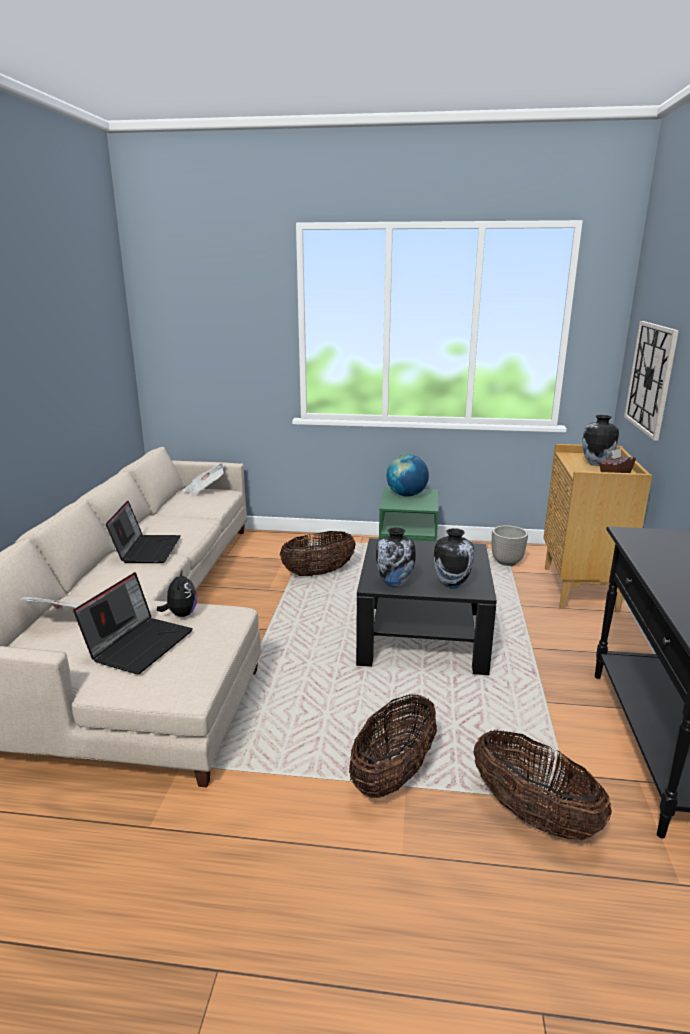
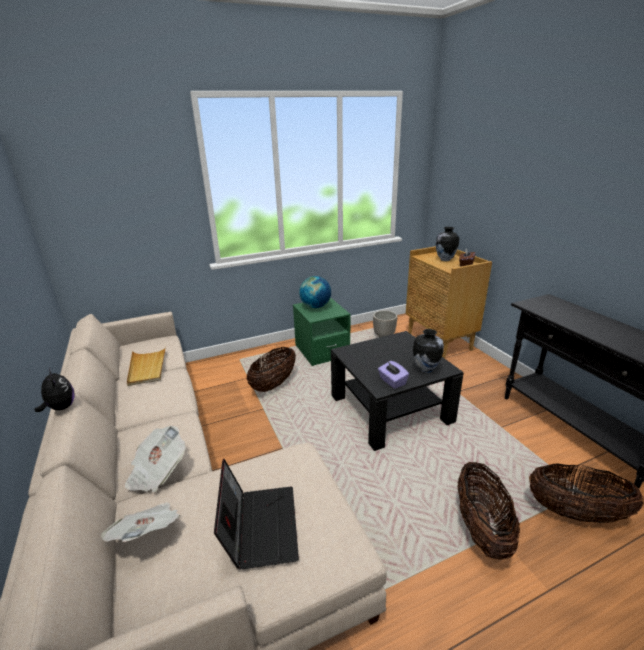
camera: 30 degrees left, 5 degrees up
laptop [106,501,181,563] -> none
plush toy [157,570,197,617] -> plush toy moved to [35,368,75,412]
newspaper [183,463,225,494] -> newspaper moved to [124,425,186,492]
vase [376,527,416,587] -> purple tissue box [378,361,409,389]
wall clock [624,321,679,441] -> none
none -> beige tray [127,347,166,386]

